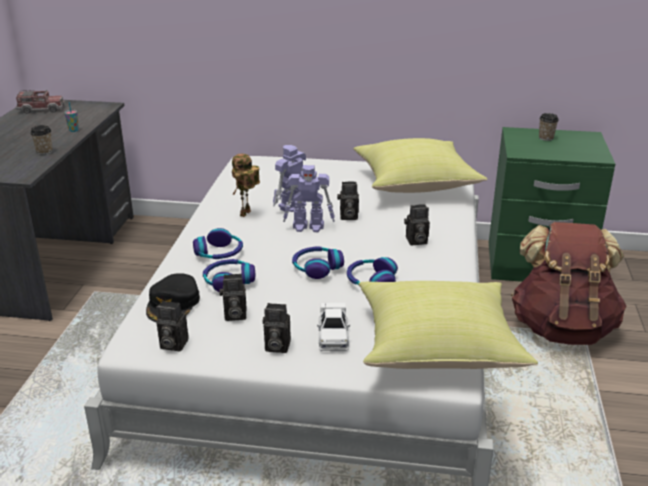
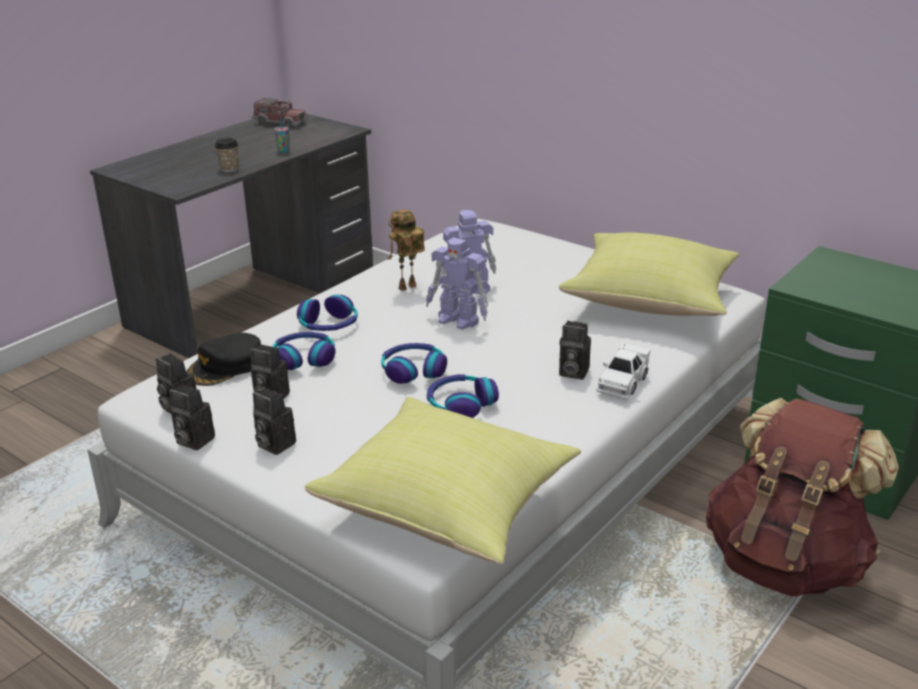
camera: 30 degrees right, 0 degrees up
white toy car [317,302,350,351] -> white toy car moved to [596,343,650,399]
camera [337,181,359,220] -> camera moved to [169,384,215,450]
cup [539,113,559,141] -> none

